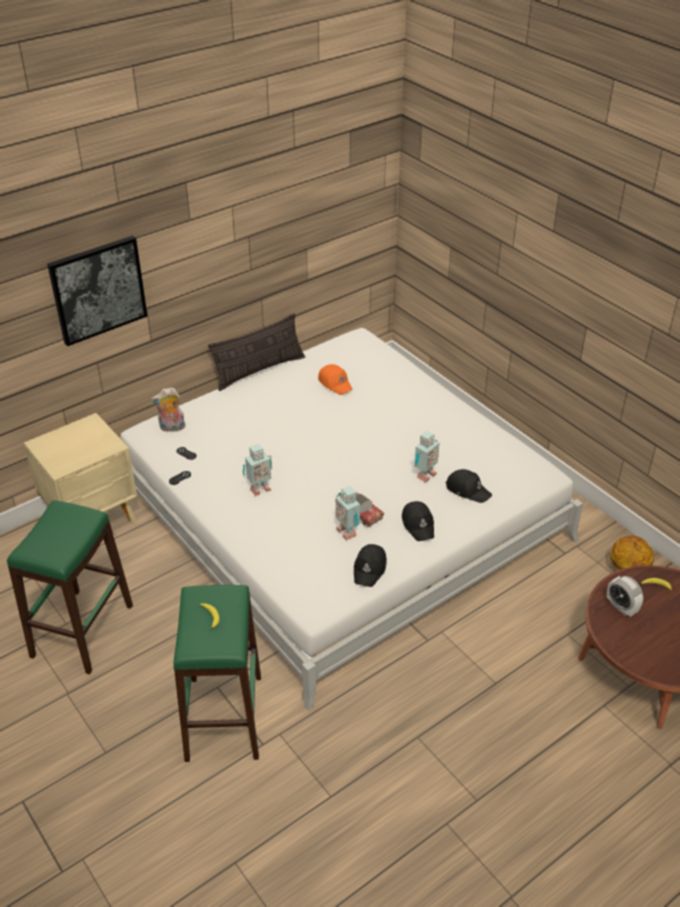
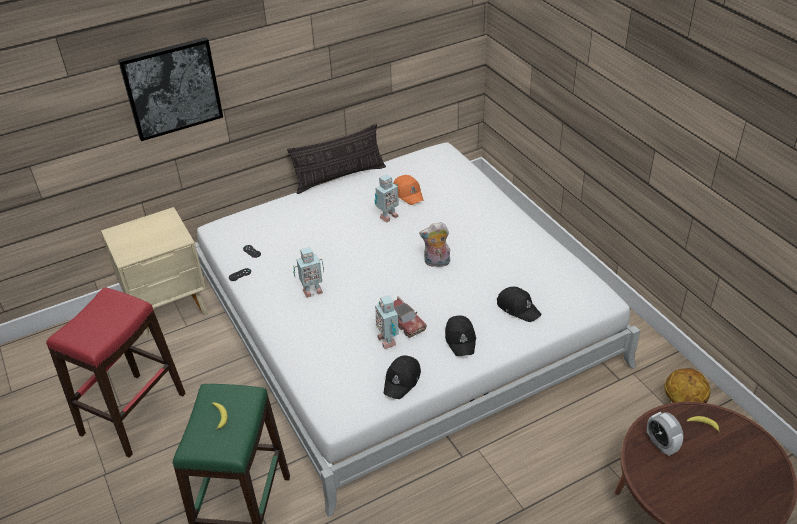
camera: 10 degrees right, 0 degrees up
green stool [7,500,133,674] -> red stool [46,287,186,458]
plush toy [151,387,185,432] -> plush toy moved to [419,222,451,267]
toy robot [414,431,439,482] -> toy robot moved to [374,174,399,223]

